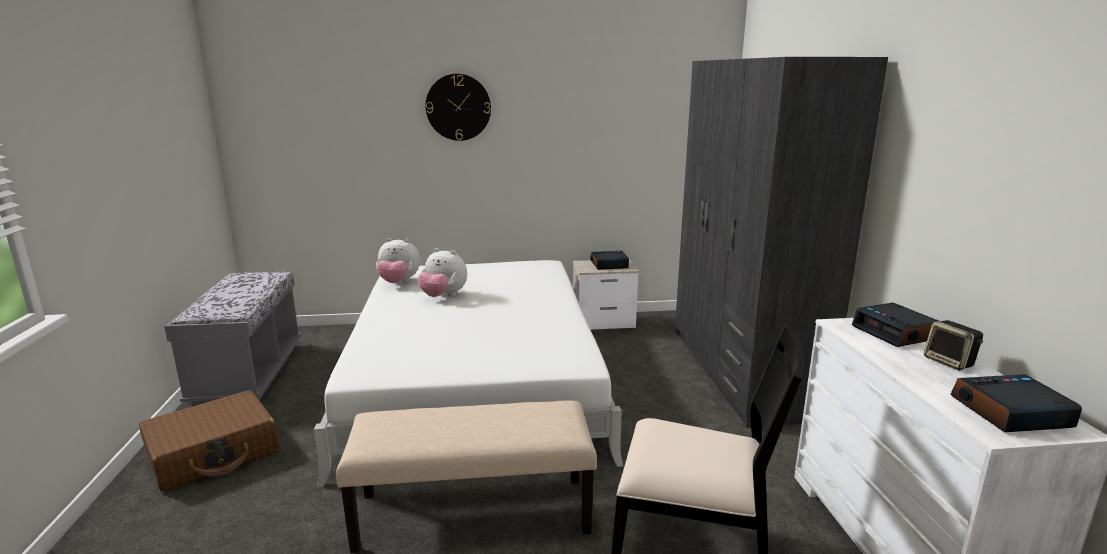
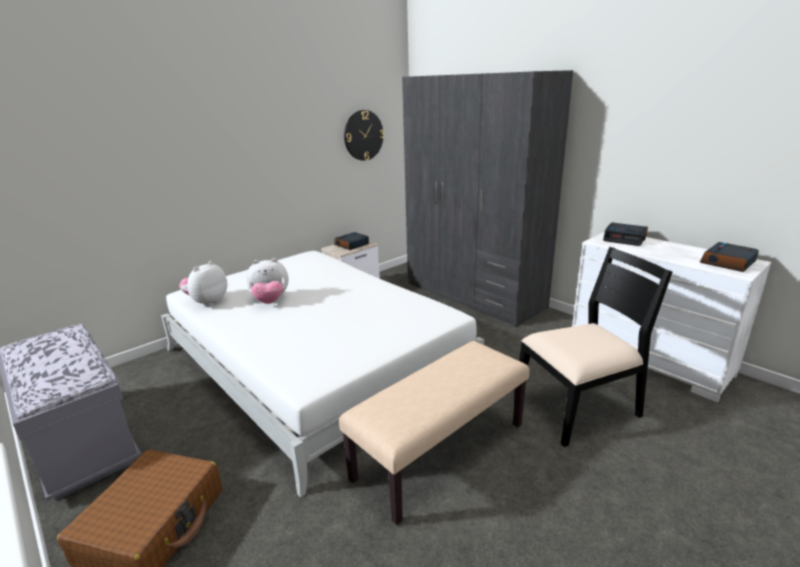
camera: 35 degrees left, 5 degrees up
plush toy [376,238,420,283] -> plush toy turned 150 degrees clockwise [179,261,227,307]
wall clock [426,74,491,141] -> wall clock moved to [344,110,384,161]
speaker [924,320,983,370] -> none

